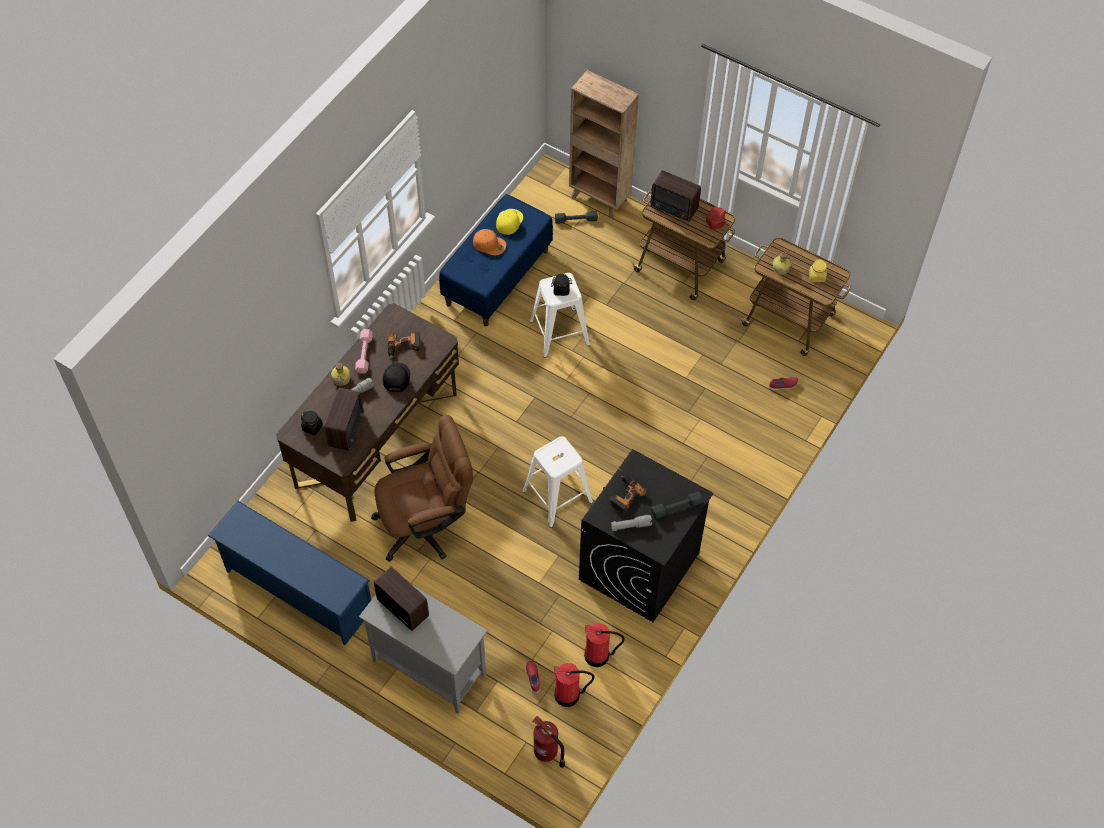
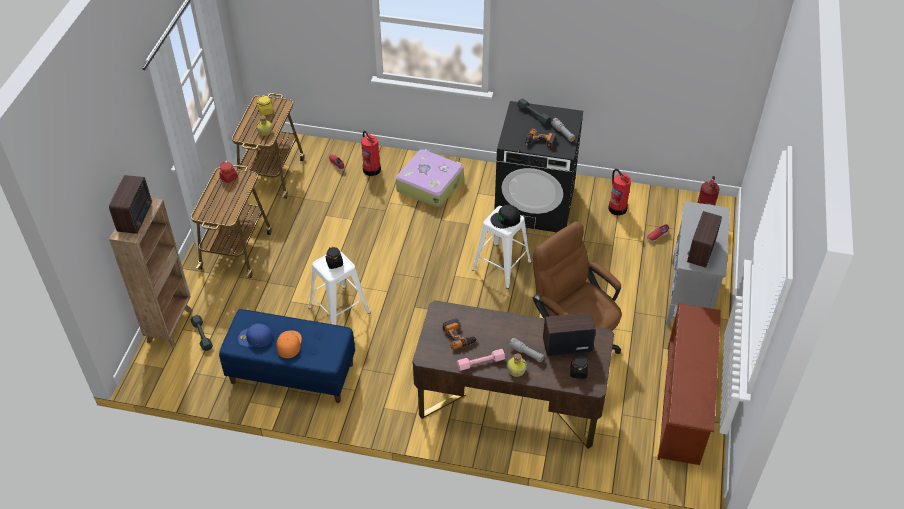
camera: 110 degrees left, 10 degrees down
blue shoe rack [208,501,371,645] -> brown shoe rack [657,303,721,465]
black cap [383,363,410,392] -> black cap moved to [490,205,520,229]
yellow cap [496,209,523,235] -> blue cap [238,323,273,347]
fire extinguisher [554,663,595,707] -> fire extinguisher moved to [361,131,381,176]
radio [651,170,701,222] -> radio moved to [109,175,152,234]
none -> suitcase [396,149,464,208]

